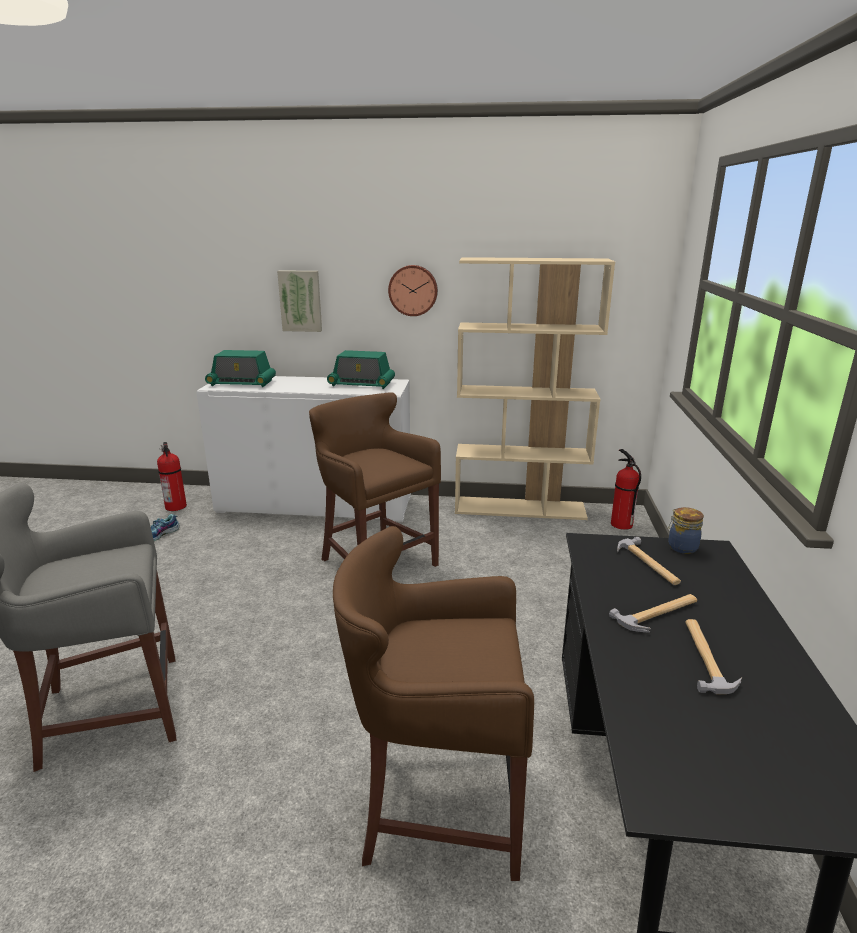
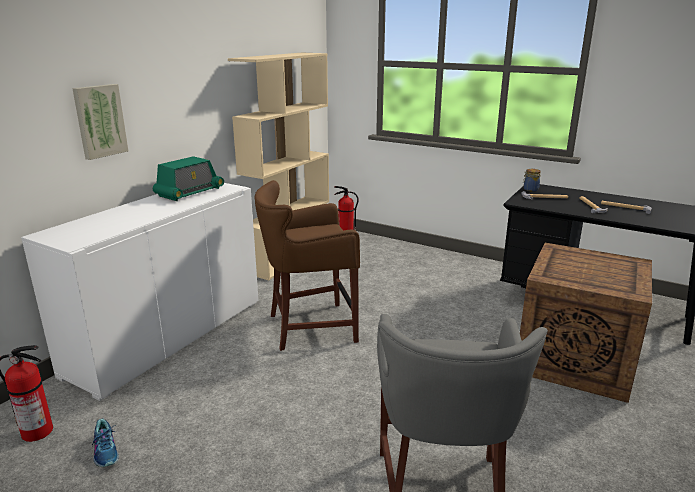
camera: 65 degrees left, 0 degrees up
radio [205,350,276,387] -> none
brown stool [333,526,534,881] -> crate [520,243,652,403]
wall clock [388,265,438,316] -> none

